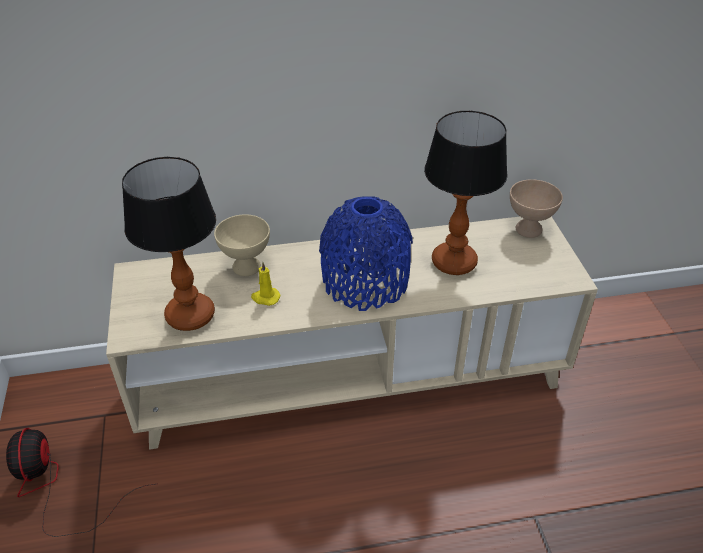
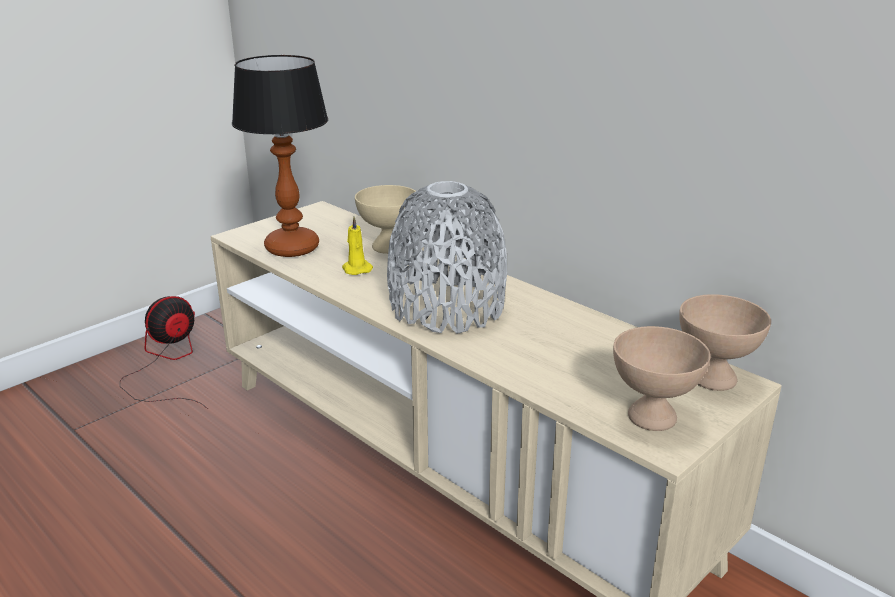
camera: 55 degrees right, 15 degrees down
blue vase [319,196,413,311] -> grey vase [387,181,507,334]
table lamp [424,111,508,275] -> none
none -> beige bowl [613,326,711,431]

